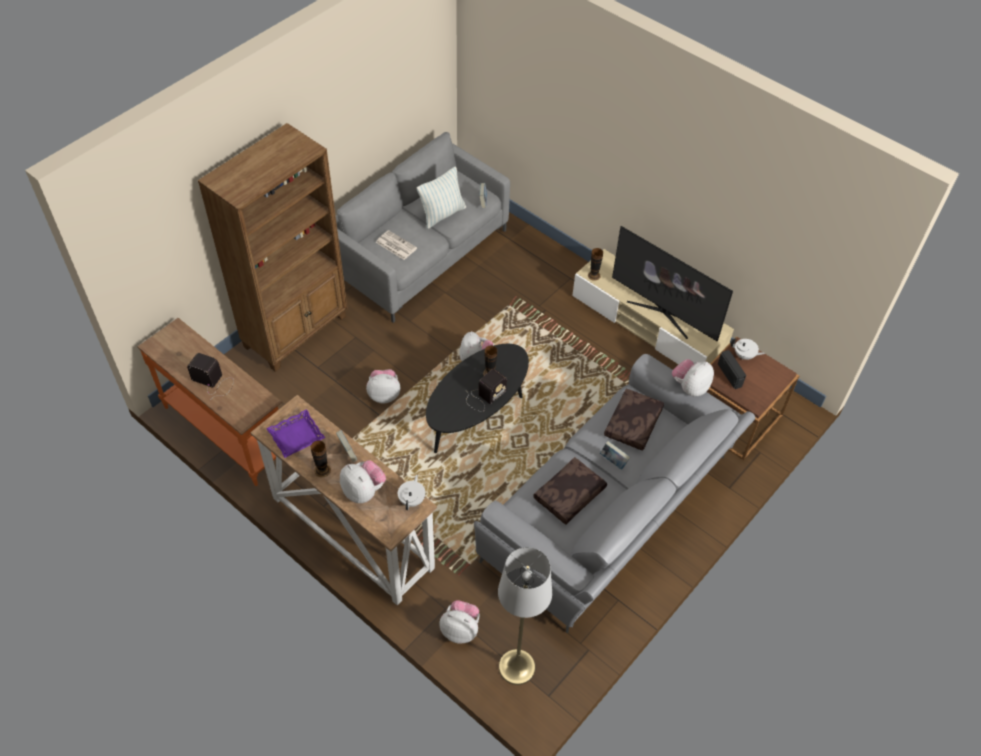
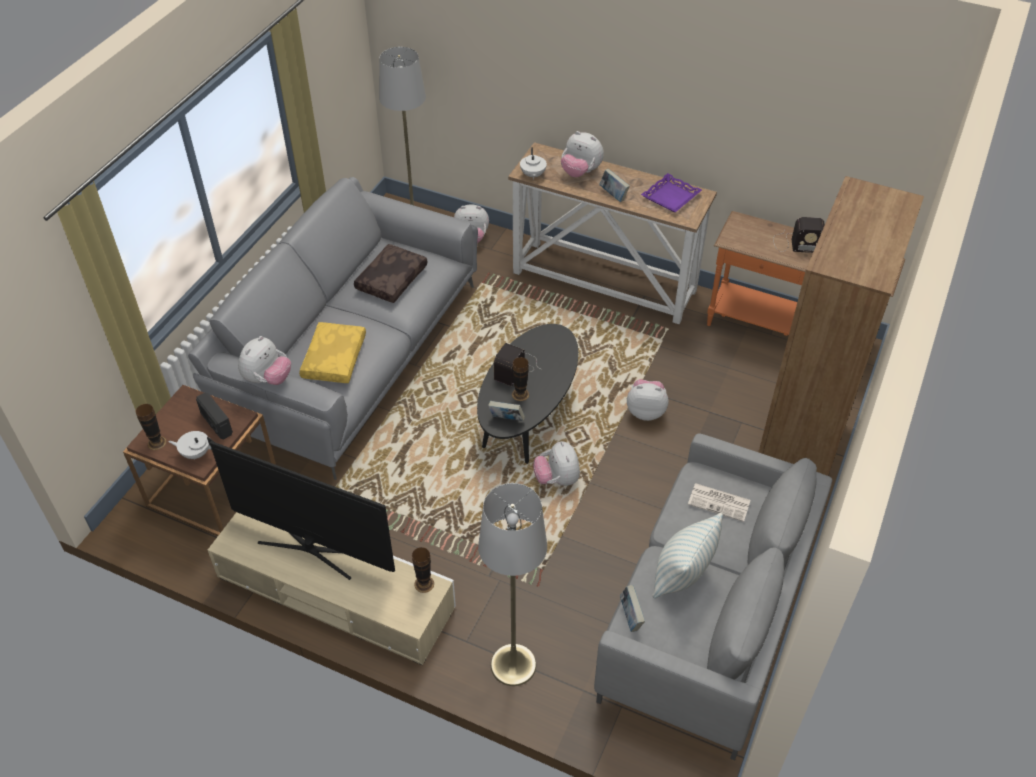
camera: 165 degrees right, 5 degrees down
vase [311,441,331,477] -> vase moved to [136,404,167,450]
plush toy [366,369,400,404] -> plush toy turned 150 degrees counterclockwise [627,379,669,421]
book [600,441,630,470] -> book moved to [488,401,525,421]
brown pillow [604,389,664,451] -> yellow pillow [299,322,366,383]
none -> grey floor lamp [478,483,547,686]

